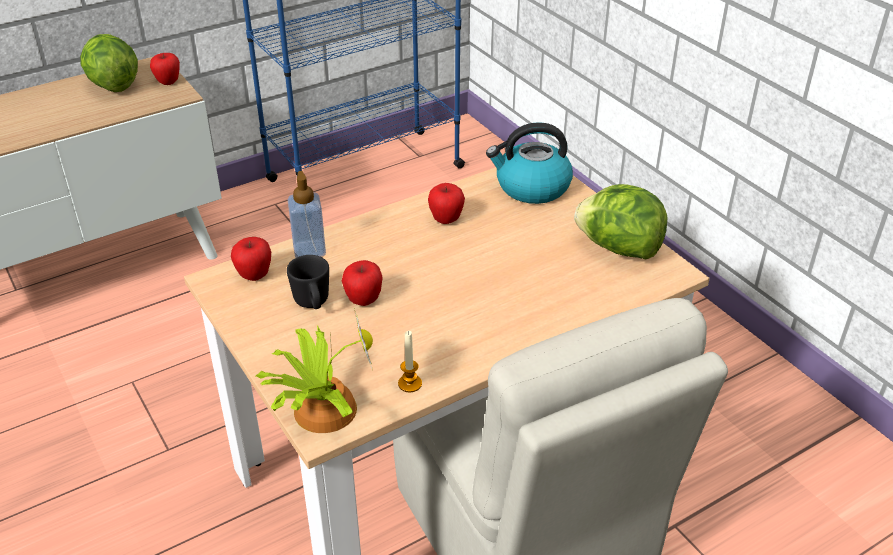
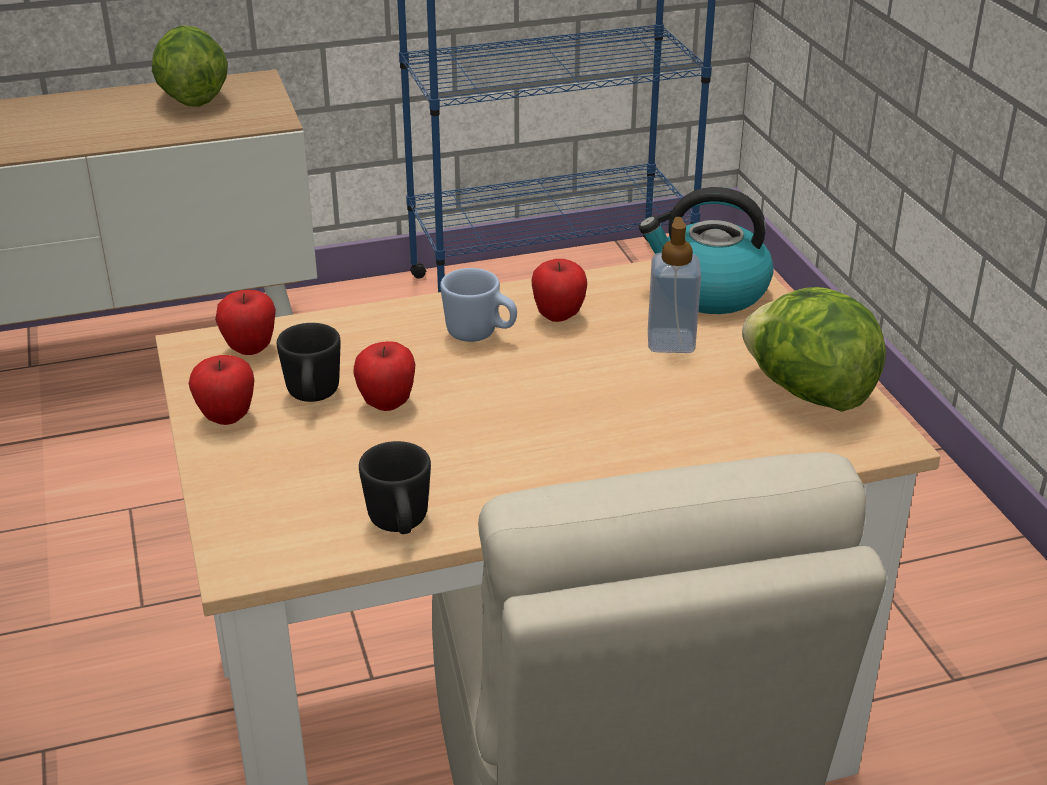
camera: 15 degrees right, 5 degrees down
apple [150,53,180,85] -> apple moved to [189,355,254,425]
potted plant [256,310,373,433] -> none
soap dispenser [288,171,326,258] -> soap dispenser moved to [648,217,701,353]
candle [398,331,422,393] -> black mug [359,441,431,534]
none -> blue mug [440,268,517,342]

